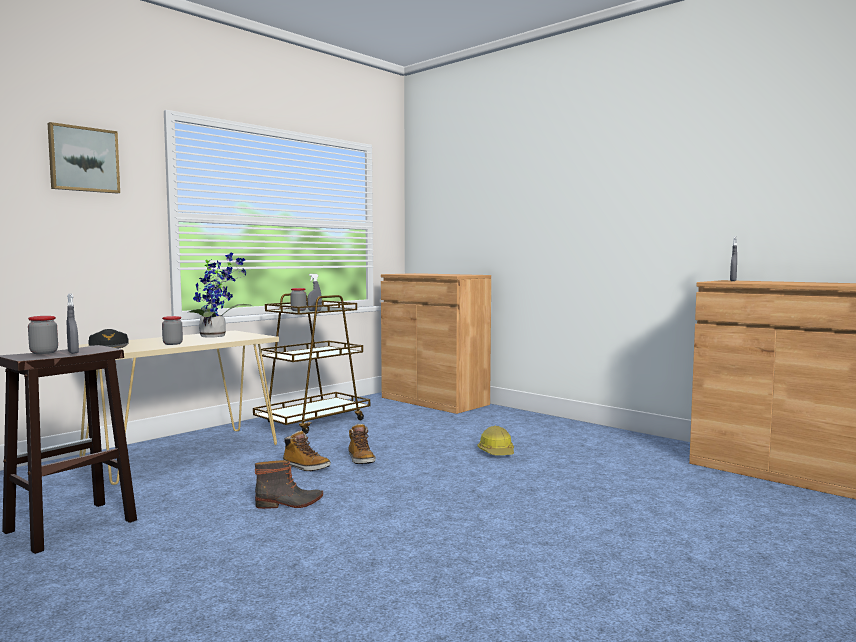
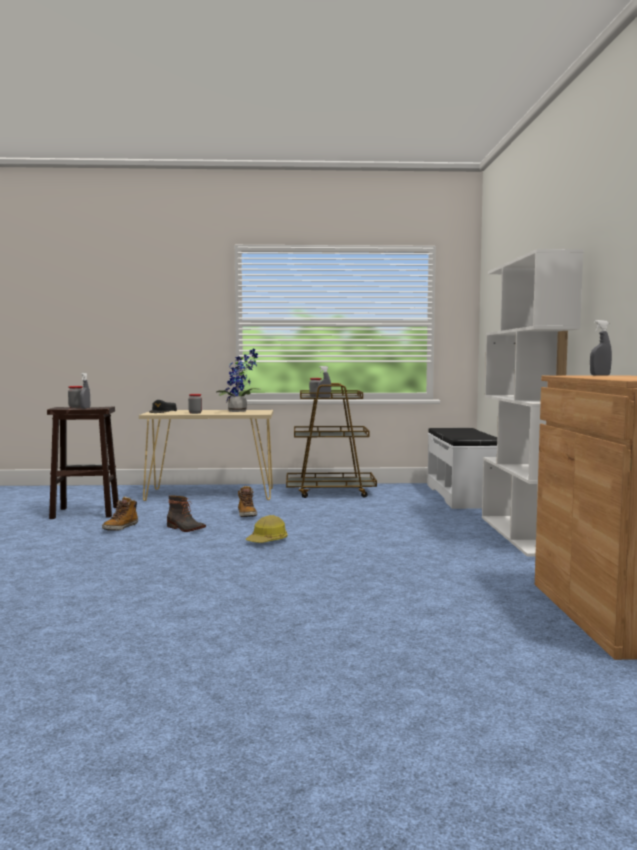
camera: 45 degrees right, 0 degrees up
picture [48,122,120,194] -> none
boot [348,424,376,464] -> boot moved to [102,497,138,531]
brown cabinet [381,273,491,414] -> white bench [428,428,497,509]
hard hat [478,426,514,455] -> hard hat moved to [246,515,288,543]
none -> white bookcase [482,249,583,557]

